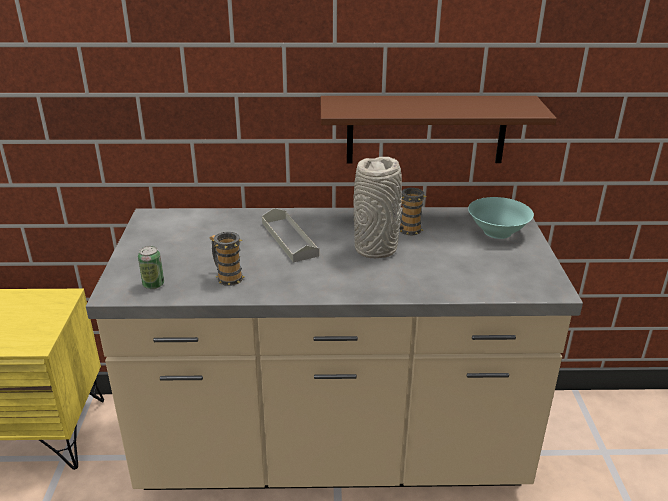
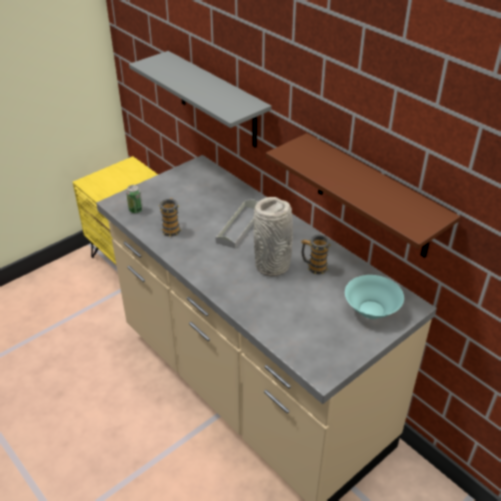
camera: 50 degrees right, 10 degrees up
none -> grey shelf [129,51,271,148]

